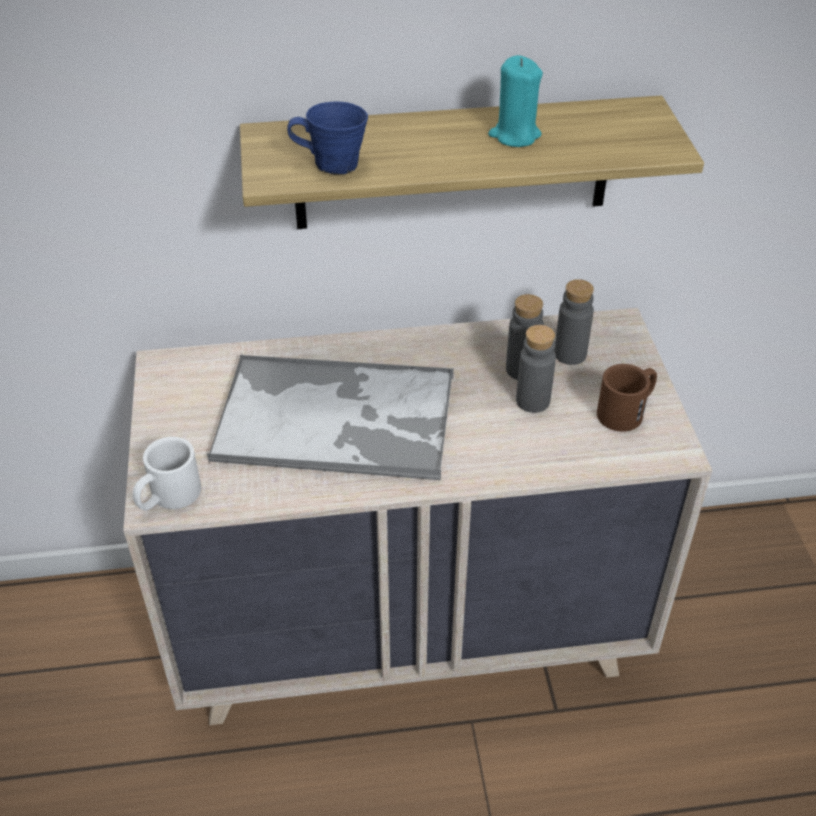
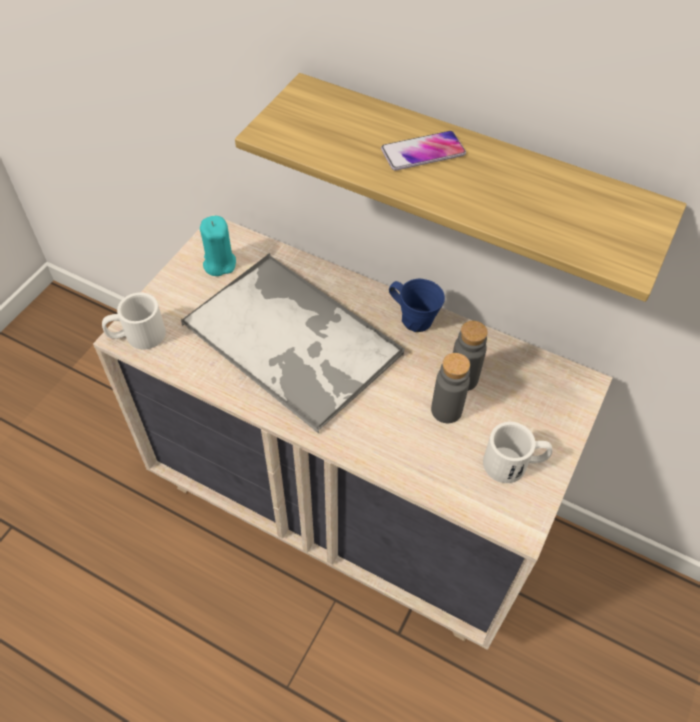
camera: 35 degrees right, 10 degrees up
blue mug [287,102,368,175] -> blue mug moved to [389,279,445,332]
turquoise candle [488,55,543,147] -> turquoise candle moved to [200,216,236,276]
grey bottle [554,279,594,365] -> none
brown mug [597,364,657,432] -> white mug [483,422,552,483]
none -> phone [381,131,466,171]

